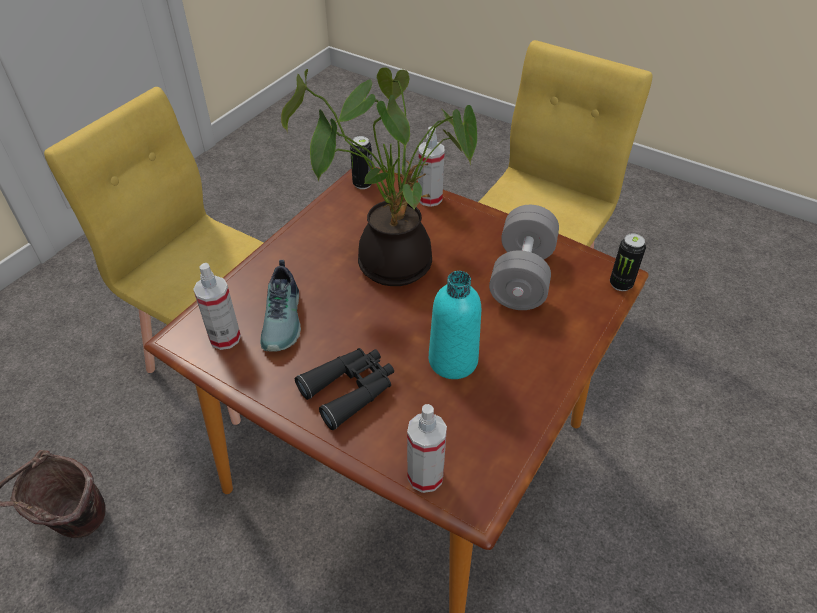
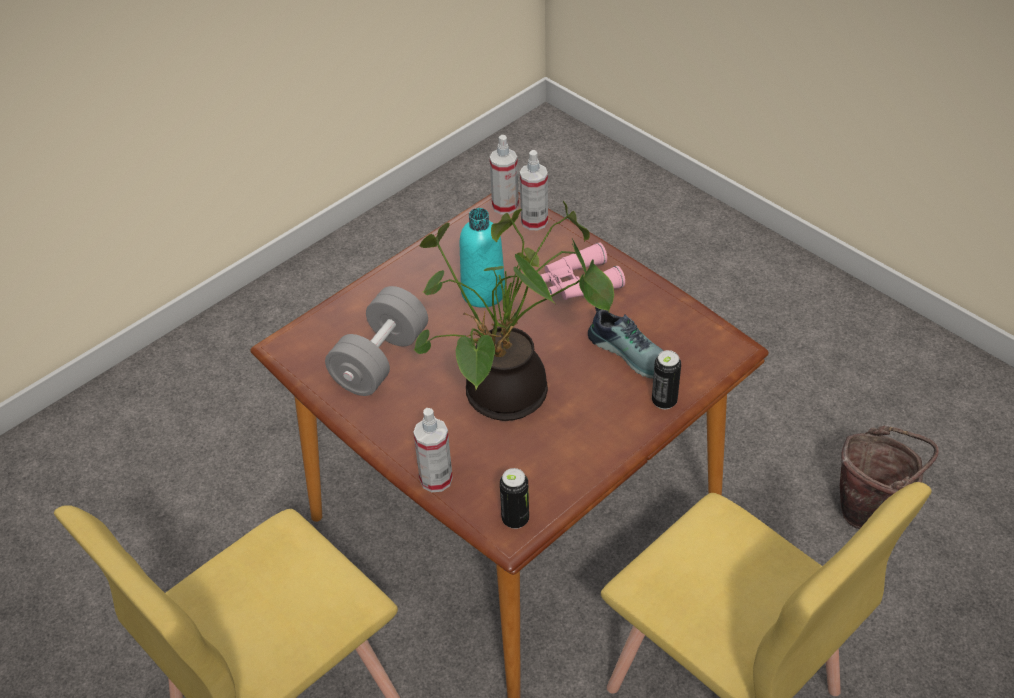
camera: 165 degrees left, 0 degrees up
spray bottle [193,263,241,350] -> spray bottle moved to [490,135,519,214]
shoe [260,260,301,352] -> shoe turned 120 degrees clockwise [588,307,664,379]
black binoculars [295,348,394,430] -> pink binoculars [540,242,625,300]
can [610,234,646,291] -> can moved to [652,350,681,409]

